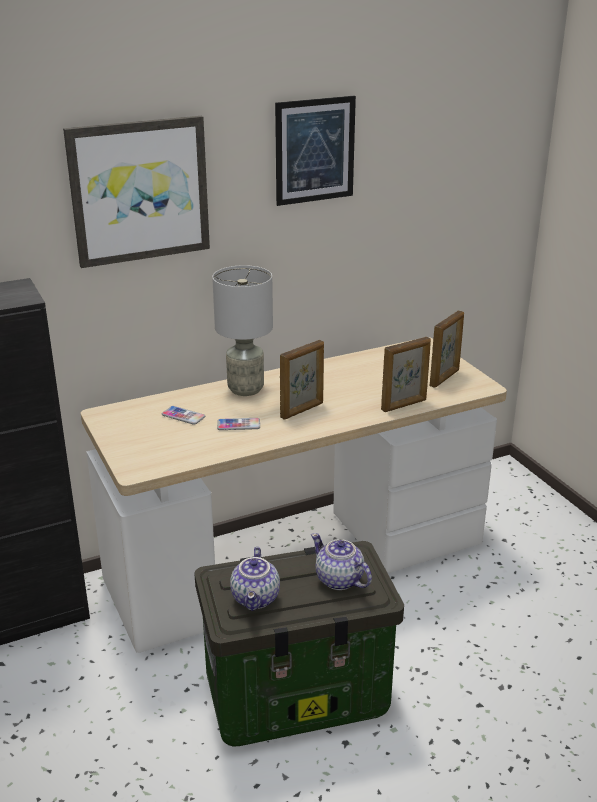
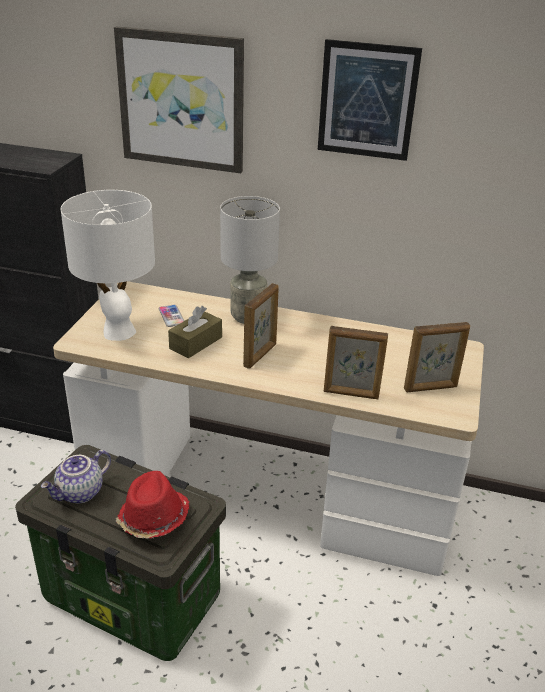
camera: 40 degrees right, 5 degrees up
phone [217,418,260,430] -> brown tissue box [168,306,222,358]
picture frame [280,340,324,420] -> picture frame turned 60 degrees counterclockwise [243,283,279,369]
teapot [311,533,372,590] -> red hat [115,471,189,538]
none -> white table lamp [61,190,155,341]

